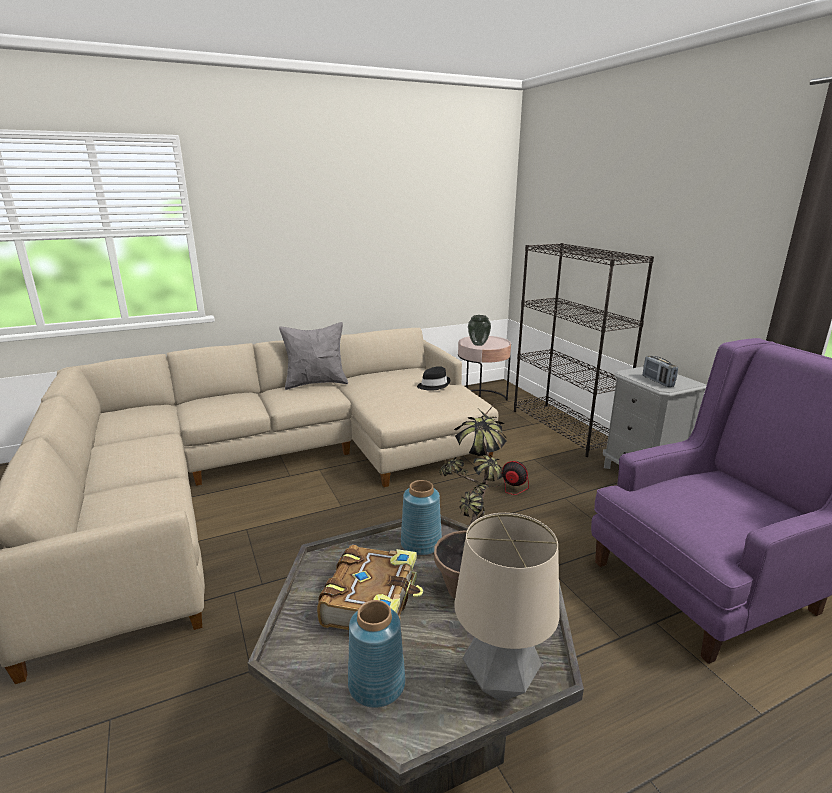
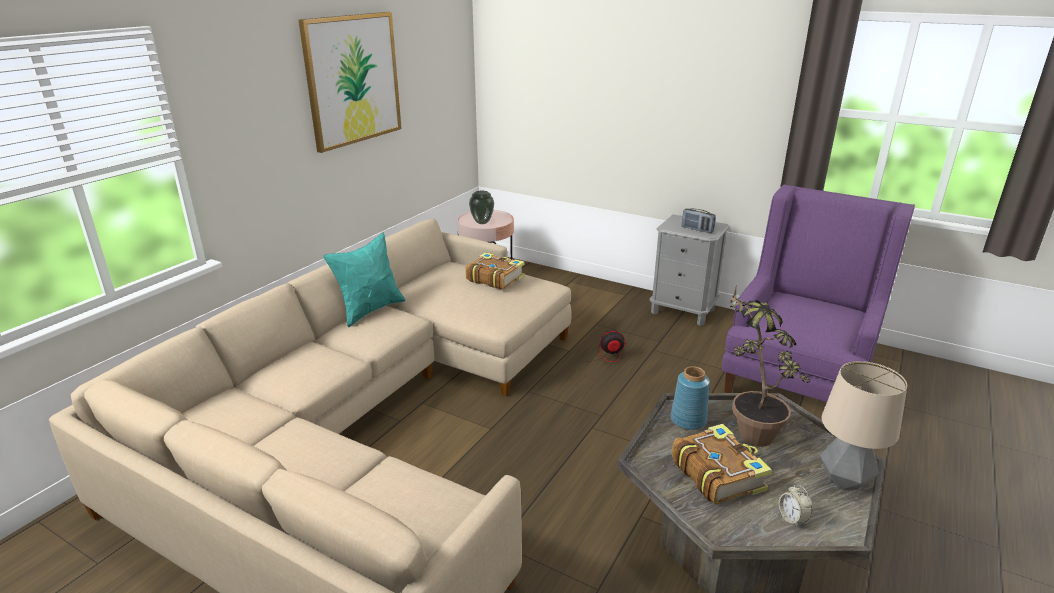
camera: 35 degrees left, 5 degrees up
grey pillow [279,322,348,390] -> turquoise pillow [323,233,405,327]
blue vase [348,600,405,708] -> alarm clock [779,485,812,527]
black hat [417,366,451,391] -> book [465,252,525,289]
black bookcase [514,243,654,457] -> none
none -> picture [298,12,402,153]

